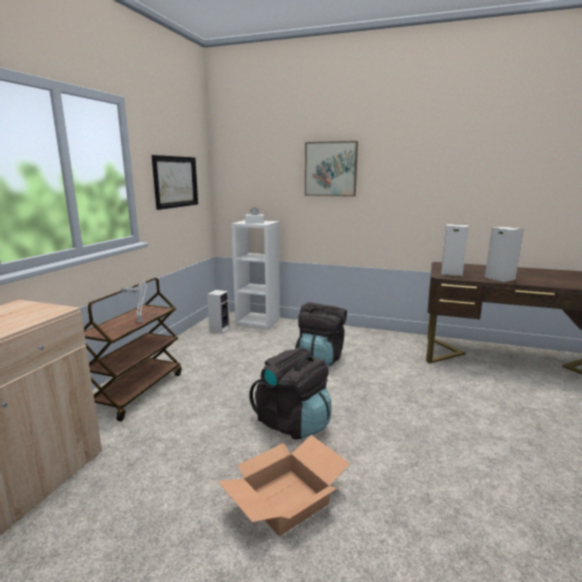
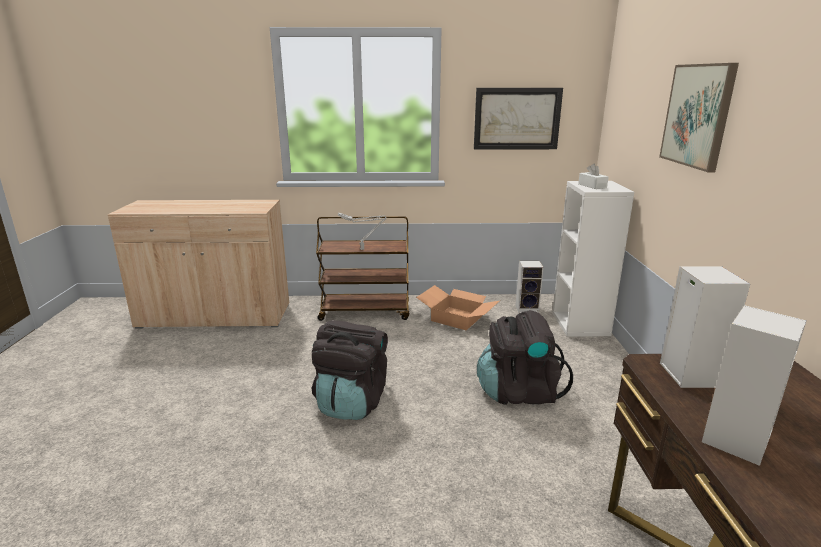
camera: 70 degrees right, 5 degrees up
cardboard box [218,435,350,536] -> cardboard box moved to [416,285,499,330]

